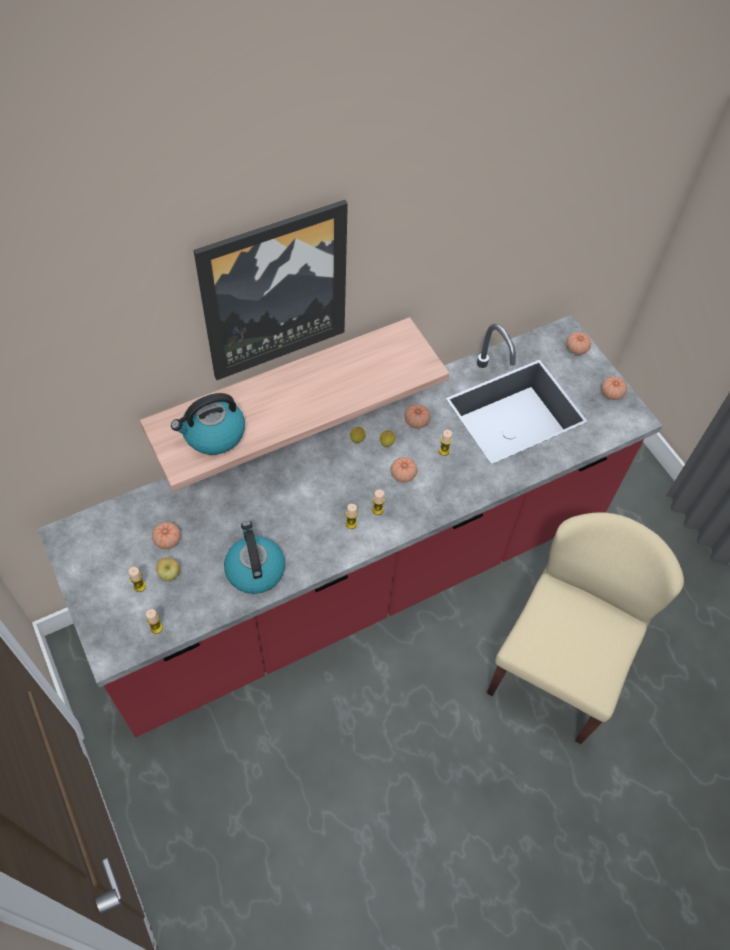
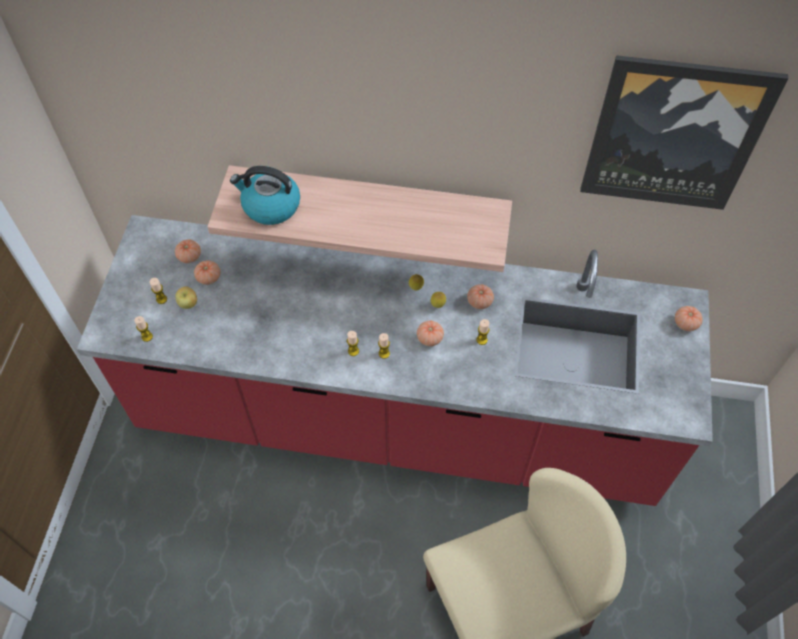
camera: 40 degrees right, 0 degrees up
picture [193,200,348,380] -> picture moved to [580,55,788,210]
kettle [224,521,285,594] -> none
tomato [601,377,627,400] -> tomato moved to [175,240,201,263]

